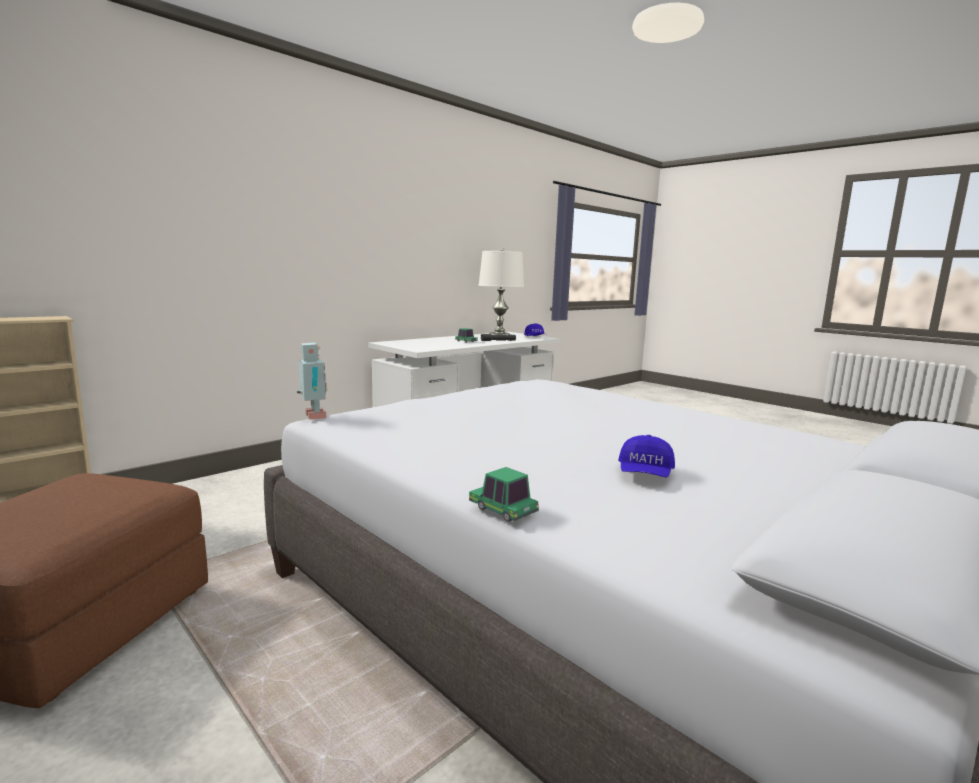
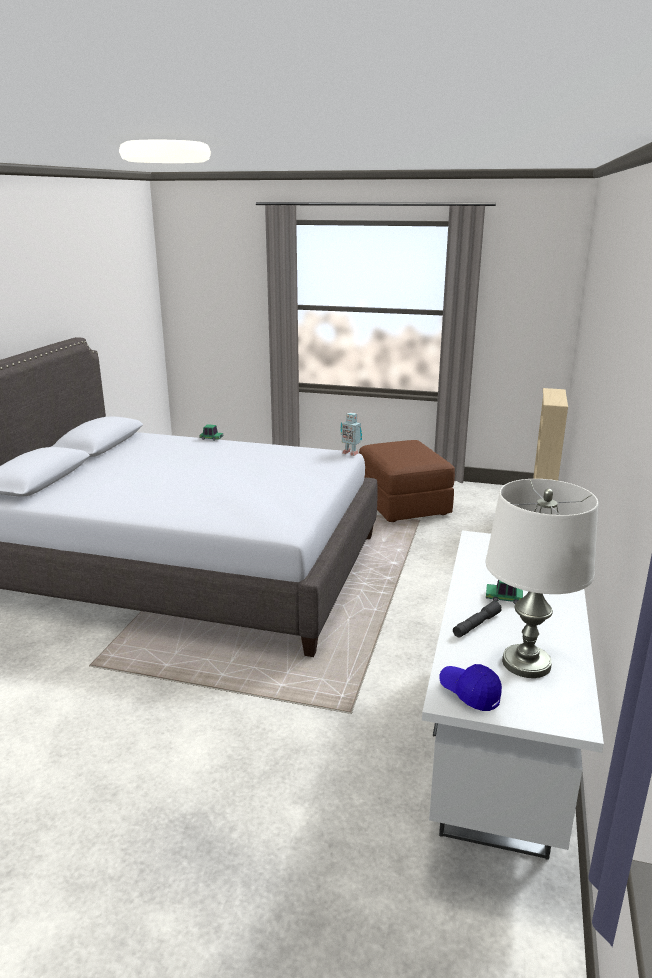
camera: 150 degrees right, 10 degrees up
blue cap [618,435,675,477] -> none

